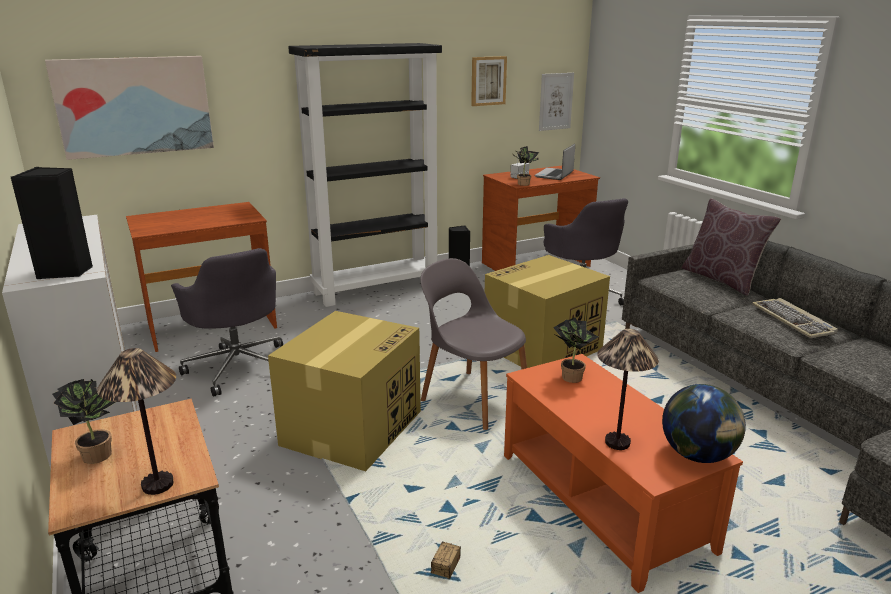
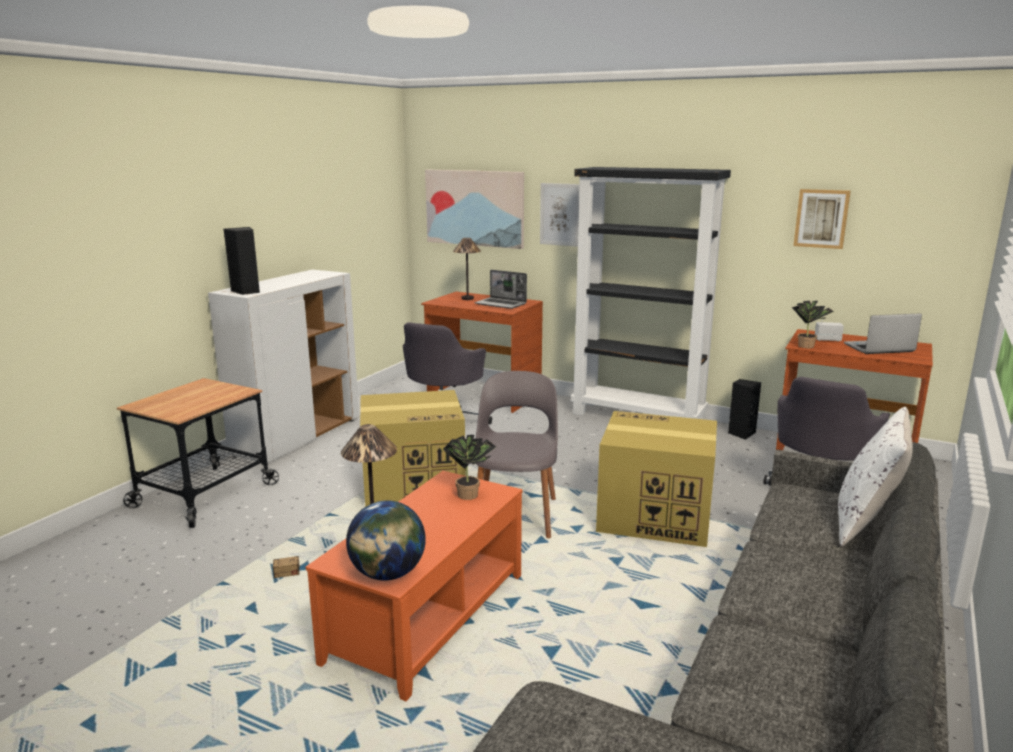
camera: 55 degrees right, 5 degrees down
potted plant [53,379,116,464] -> none
table lamp [97,348,176,495] -> table lamp moved to [453,238,481,300]
picture [539,73,574,131] -> picture moved to [540,183,580,247]
brown pillow [681,198,781,296] -> white pillow [838,407,913,546]
keyboard [752,298,838,338] -> none
none -> laptop [475,270,527,309]

